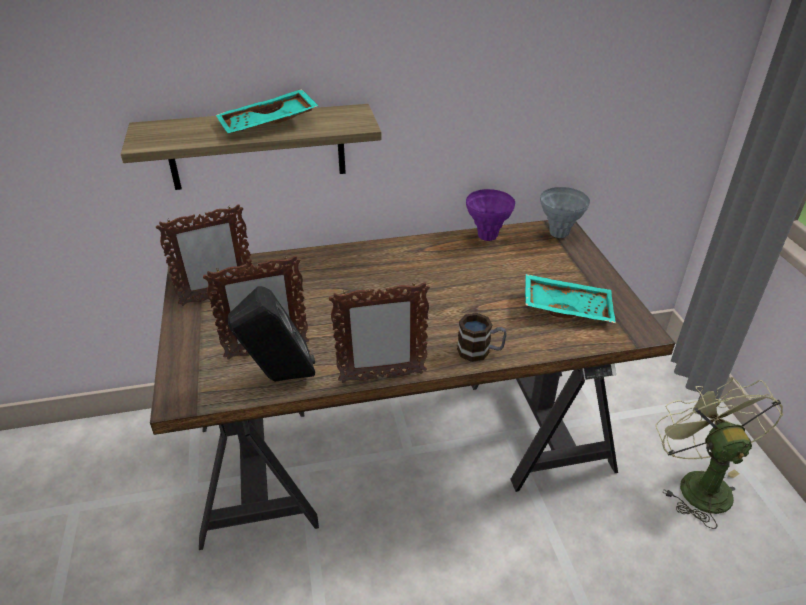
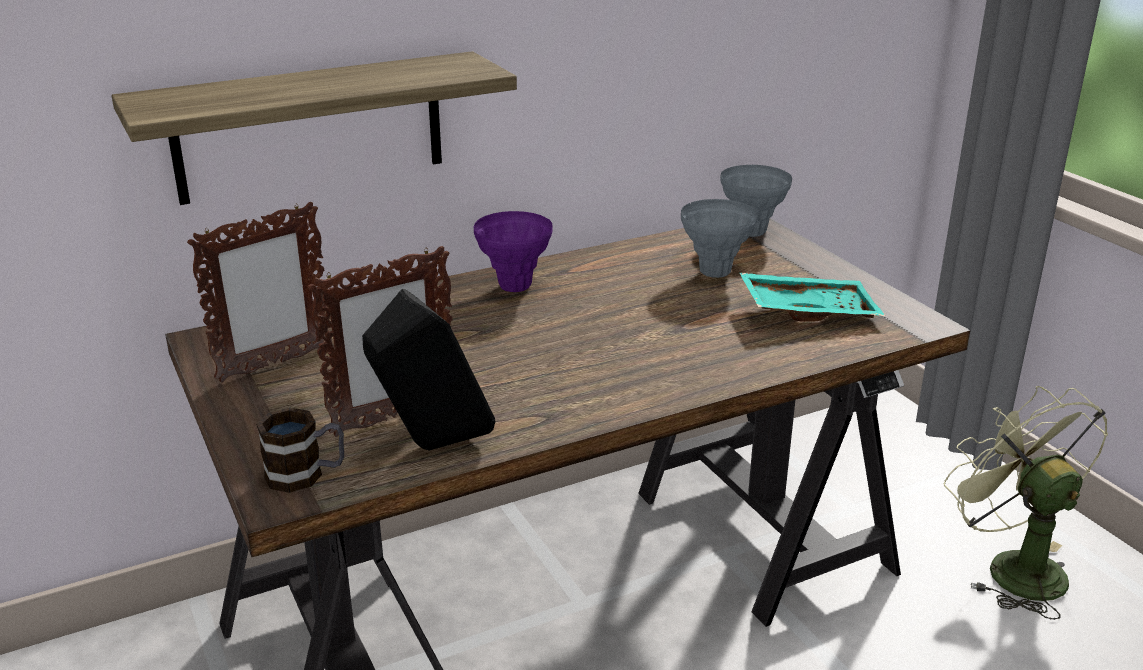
camera: 15 degrees left, 10 degrees down
turquoise tray [216,89,318,133] -> none
picture frame [329,282,430,383] -> none
mug [457,313,507,362] -> mug moved to [256,408,344,493]
purple vase [466,189,515,241] -> purple vase moved to [474,211,553,292]
none -> grey vase [681,199,758,278]

